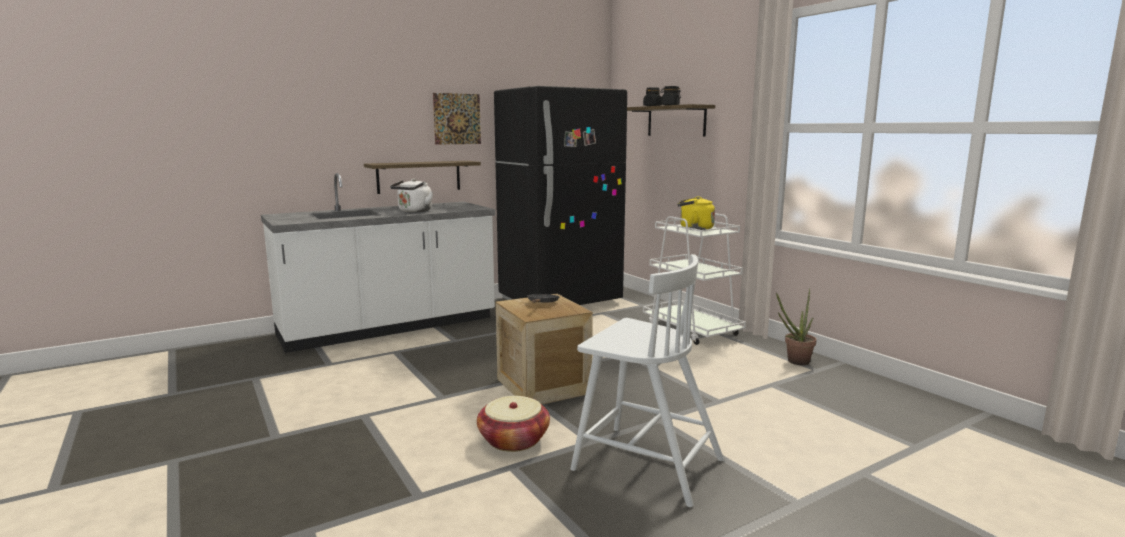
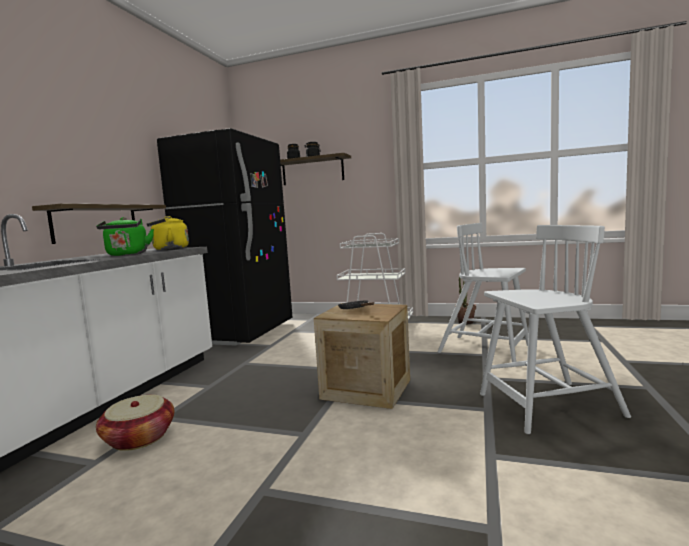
camera: 40 degrees left, 5 degrees down
white kettle [390,179,433,212] -> green kettle [96,217,154,256]
picture [433,93,481,145] -> none
basket [477,396,550,452] -> basket moved to [96,395,174,451]
yellow kettle [678,196,715,230] -> yellow kettle moved to [147,216,189,250]
none -> white chair [437,223,528,362]

